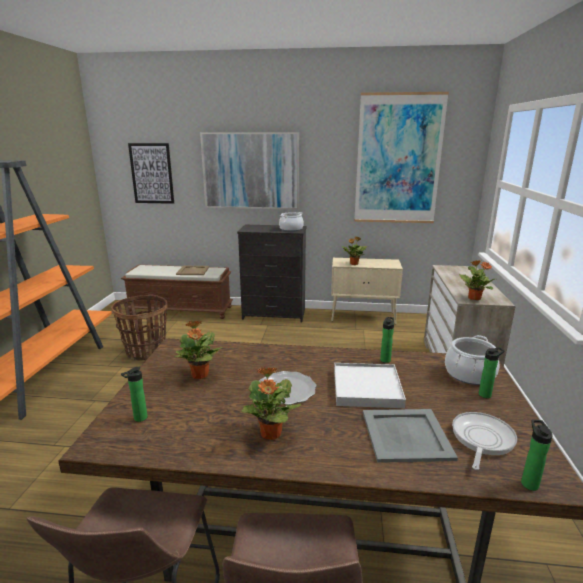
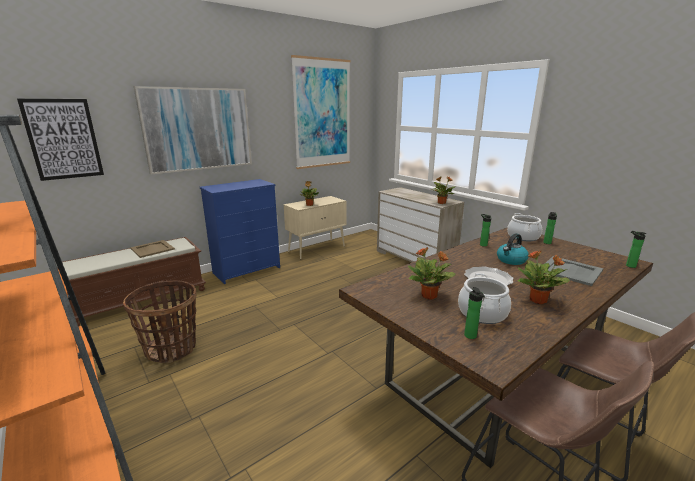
camera: 45 degrees left, 0 degrees up
black dresser [237,225,307,323] -> blue dresser [200,179,280,284]
cooking pot [279,212,304,232] -> cooking pot moved to [458,273,511,324]
white tray [334,363,406,408] -> kettle [497,234,529,265]
frying pan [452,412,517,470] -> none

